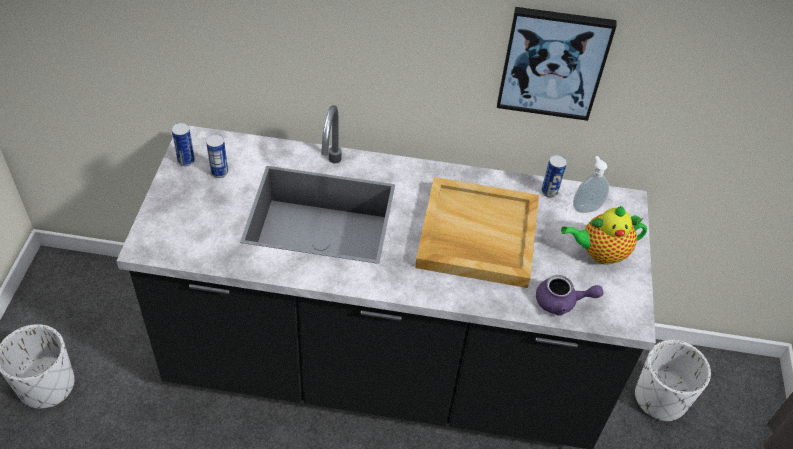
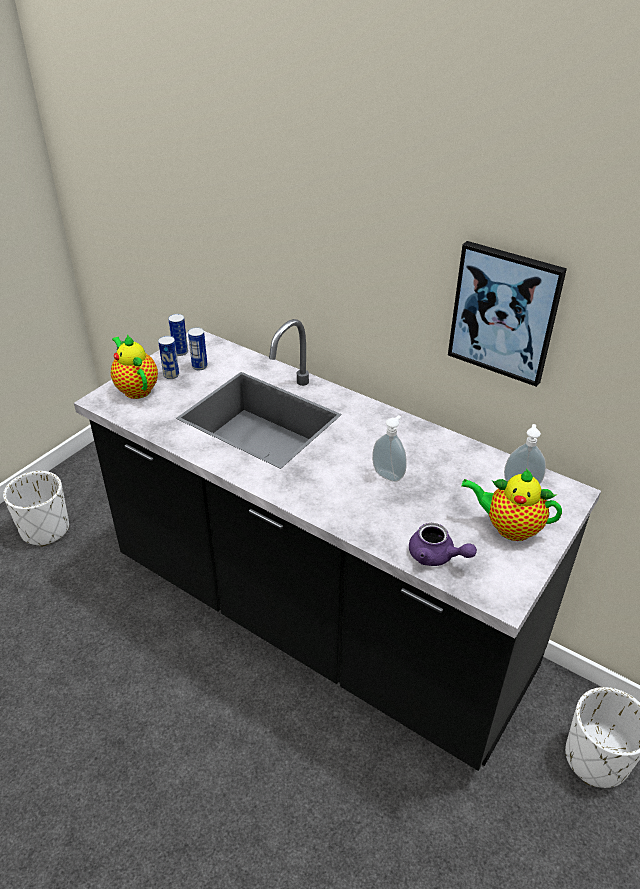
camera: 30 degrees right, 10 degrees down
beige tray [415,177,539,288] -> soap dispenser [372,415,407,482]
can [541,155,567,198] -> can moved to [158,336,179,379]
none -> teapot [111,334,158,399]

